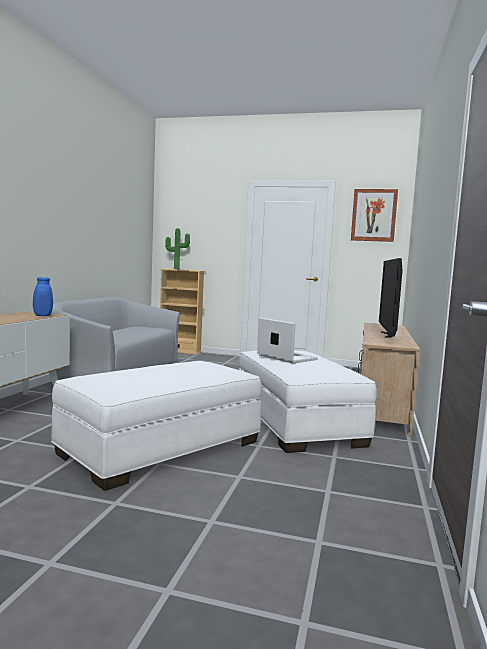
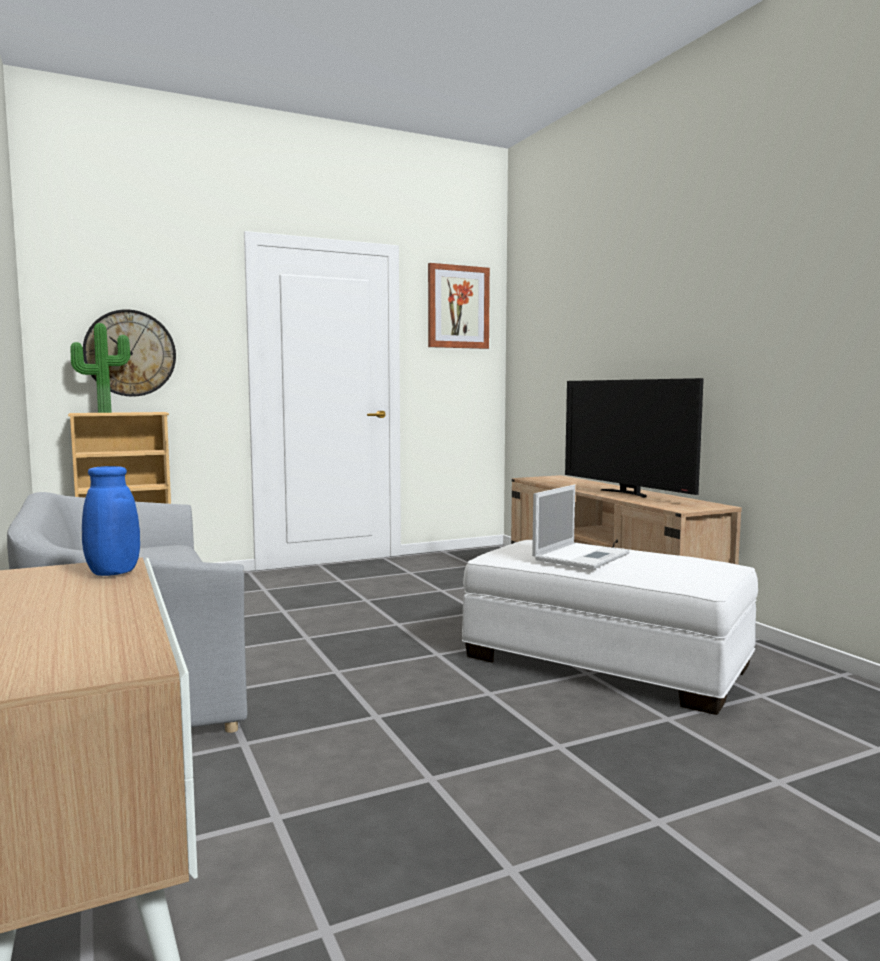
camera: 40 degrees left, 0 degrees up
white ottoman [51,361,262,491] -> none
laptop [257,317,318,364] -> laptop turned 120 degrees clockwise [532,485,630,569]
none -> wall clock [83,309,176,397]

